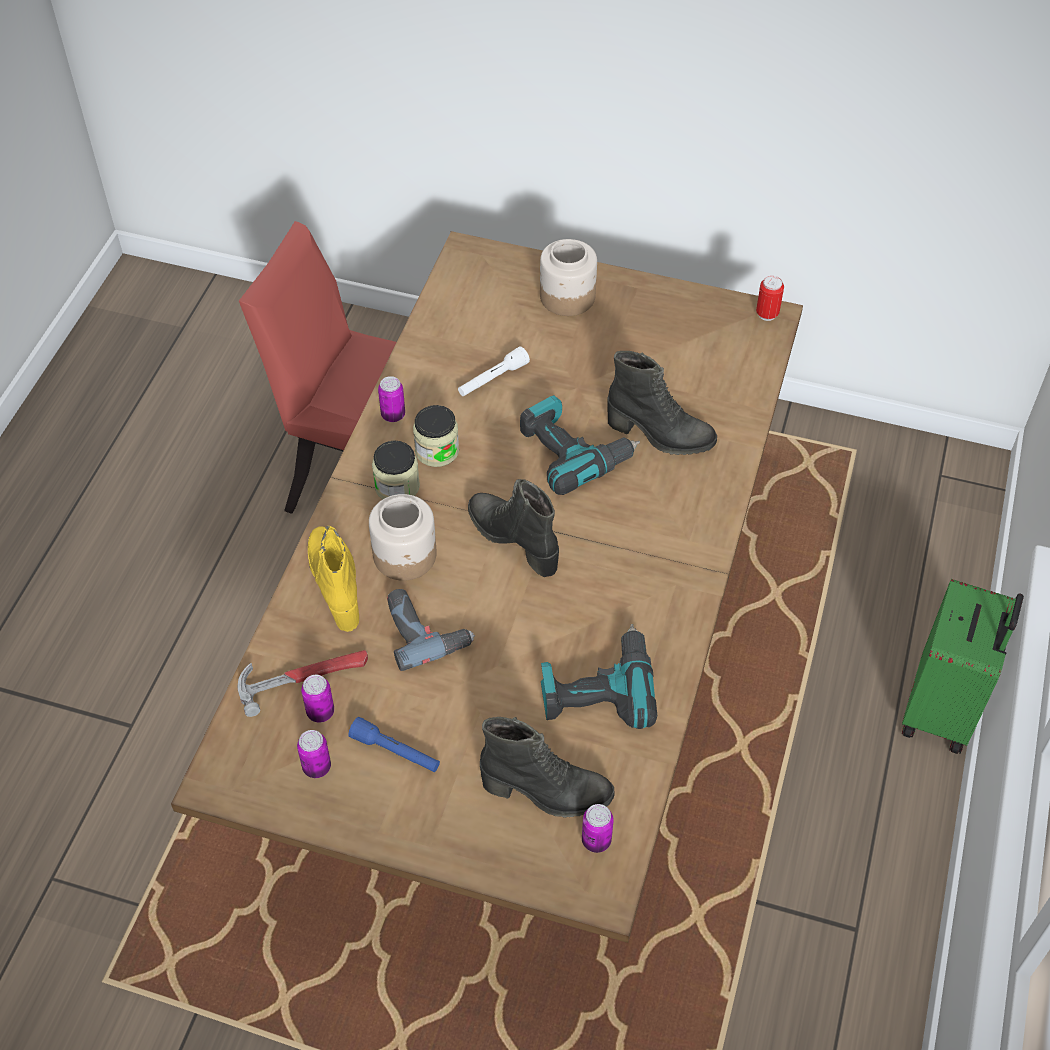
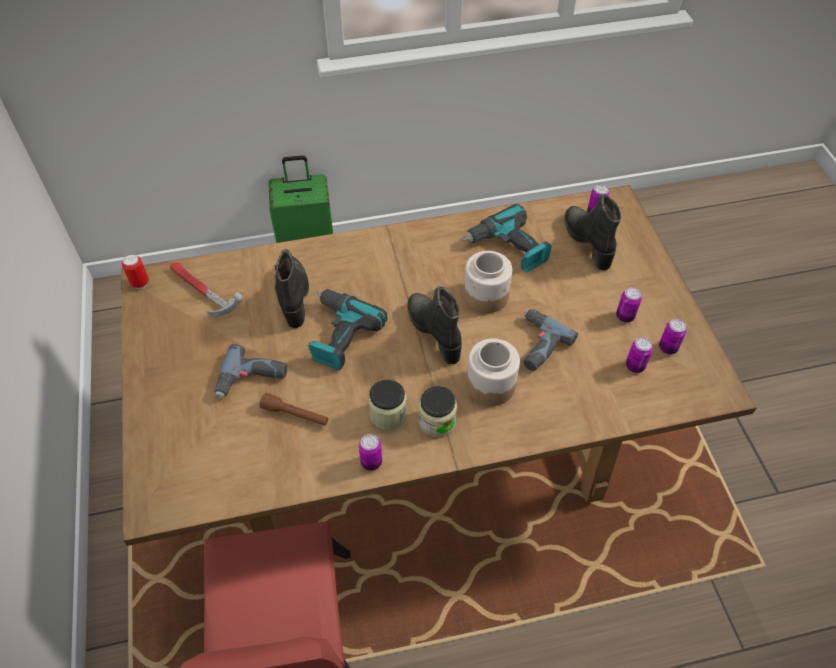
camera: 120 degrees left, 0 degrees up
hammer [238,650,368,717] -> hammer moved to [170,262,243,317]
yellow boot [308,526,359,632] -> none
blue flashlight [349,717,440,772] -> can [616,287,642,322]
white flashlight [458,346,530,396] -> brown flashlight [260,393,328,426]
black boot [468,479,559,577] -> black boot turned 135 degrees clockwise [407,286,462,364]
jar [540,239,597,316] -> jar moved to [464,251,512,313]
none -> power drill [214,344,287,398]

